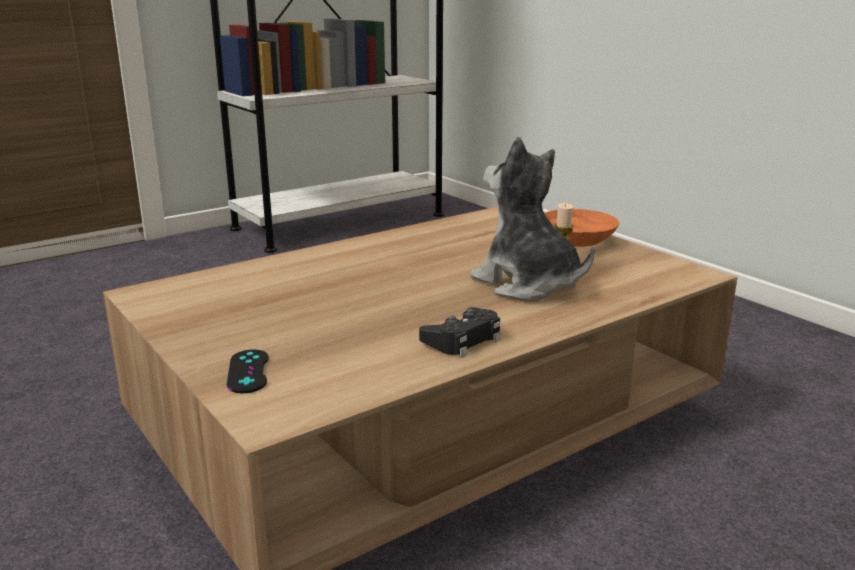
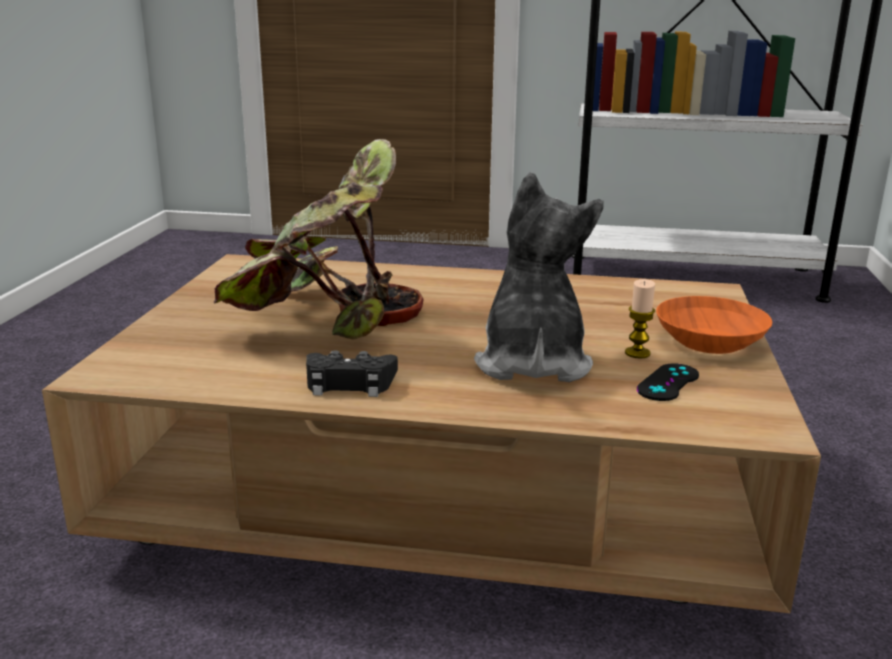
camera: 45 degrees right, 0 degrees up
black game controller [227,350,269,393] -> black game controller moved to [637,364,699,401]
none -> potted plant [214,139,424,339]

